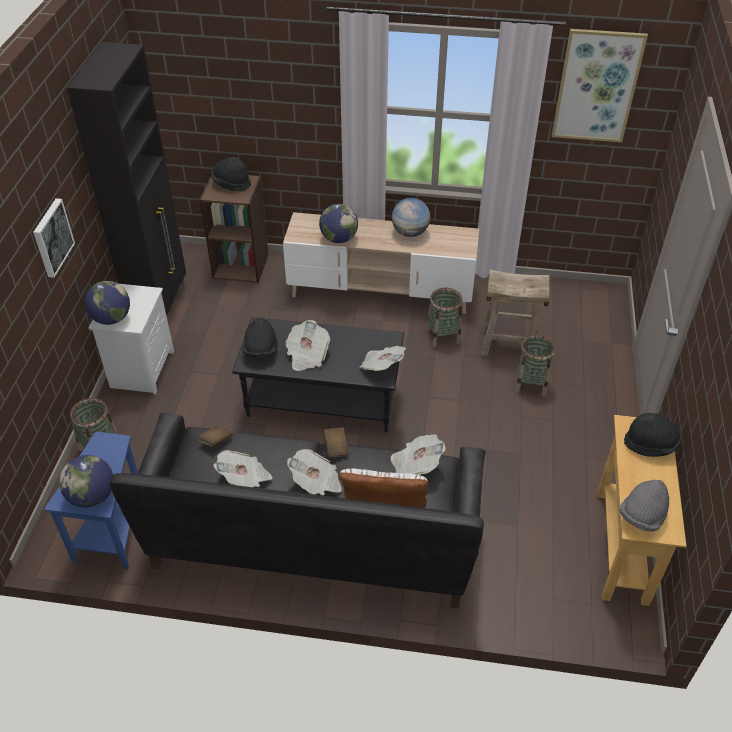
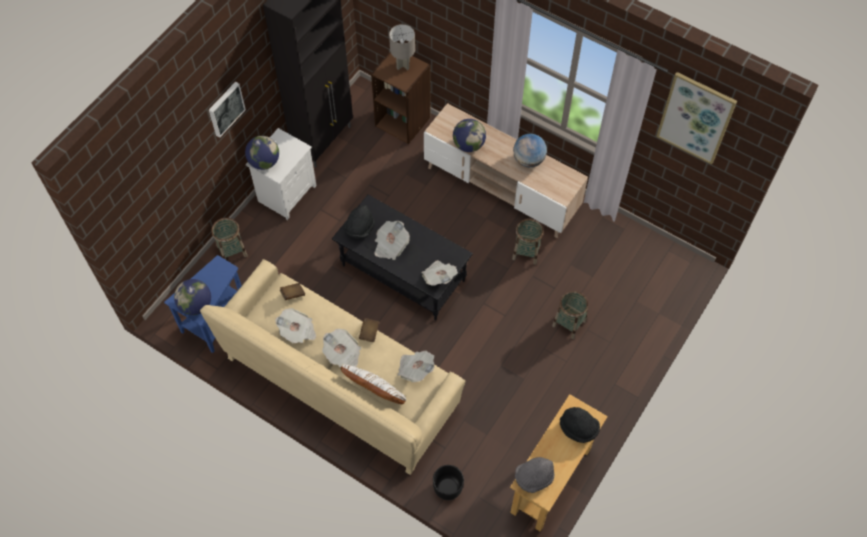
camera: 25 degrees right, 15 degrees up
black sofa [110,413,486,609] -> beige sofa [200,259,466,475]
black hat [211,157,251,191] -> grey table lamp [389,24,415,70]
beige stool [481,270,550,358] -> none
none -> black planter [433,465,464,500]

